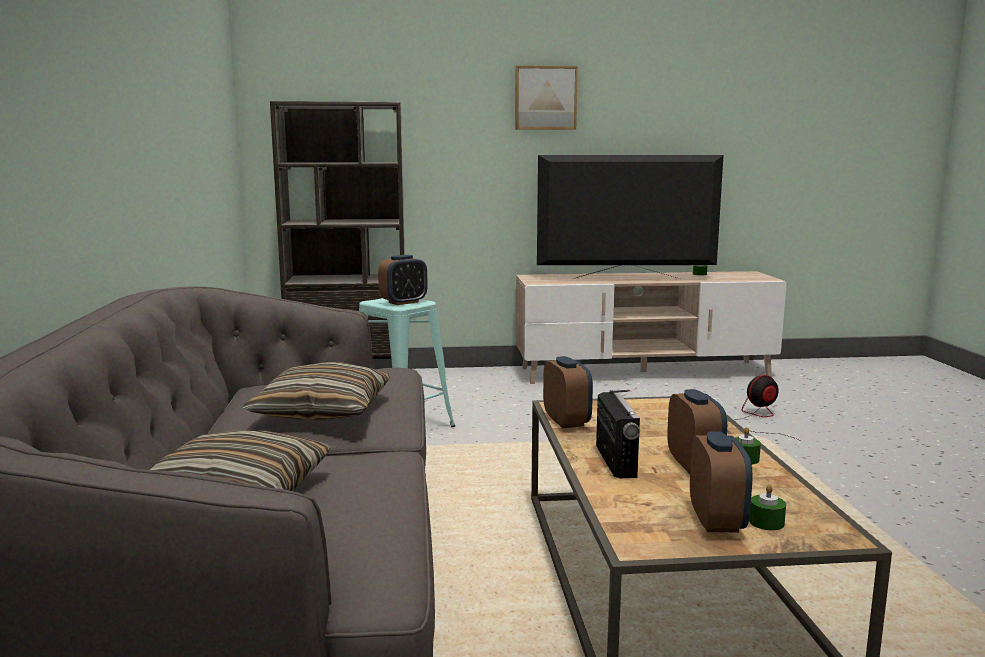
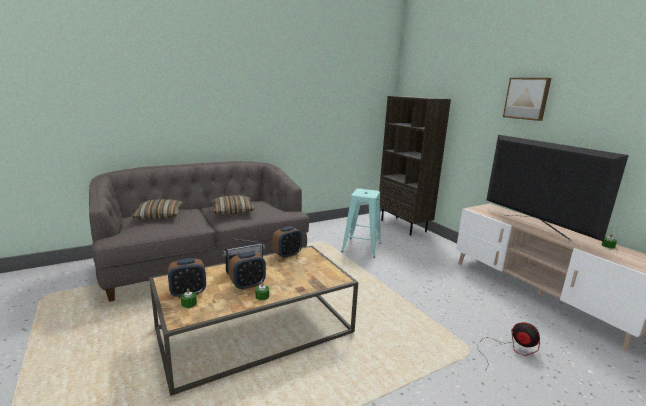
camera: 65 degrees right, 5 degrees up
alarm clock [378,255,428,305] -> none

